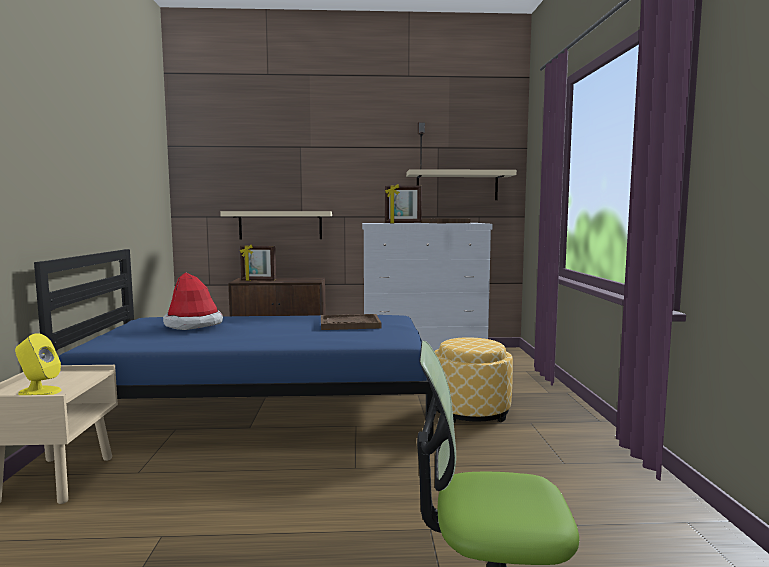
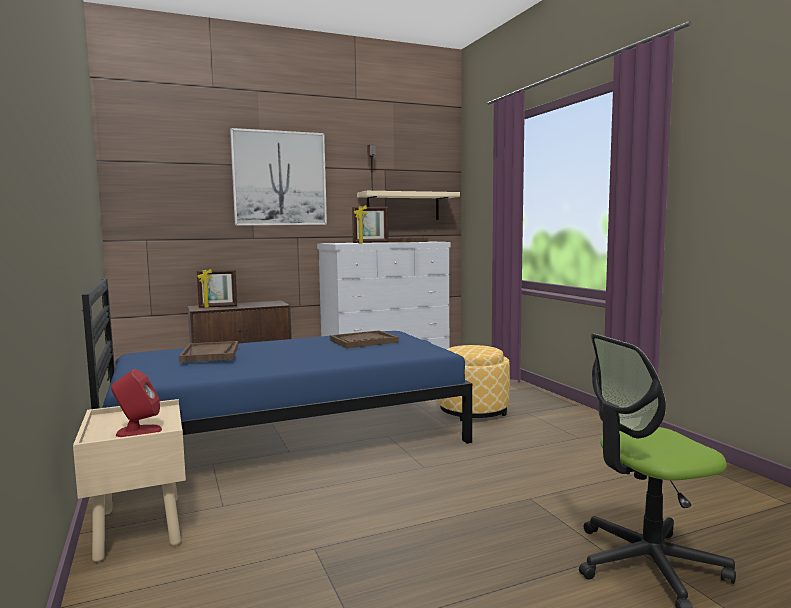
camera: 20 degrees left, 0 degrees up
yellow speaker [15,333,61,395] -> red speaker [111,369,162,437]
hat [163,272,223,330] -> brown tray [179,341,238,363]
beige shelf [220,211,332,239] -> none
none -> picture [230,128,327,225]

